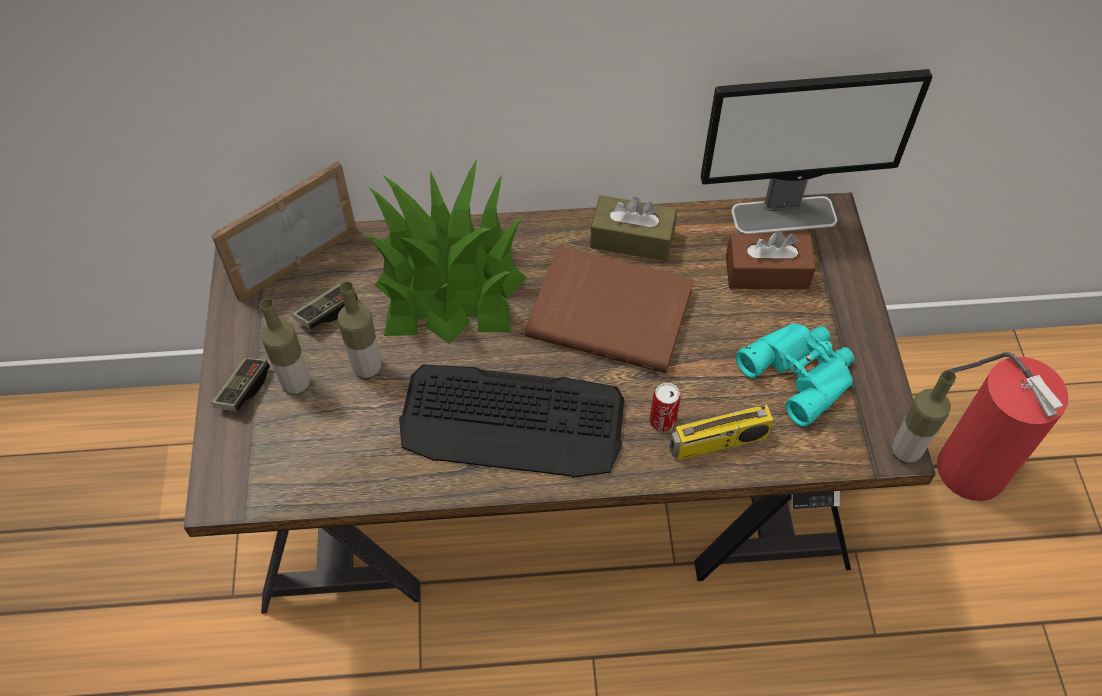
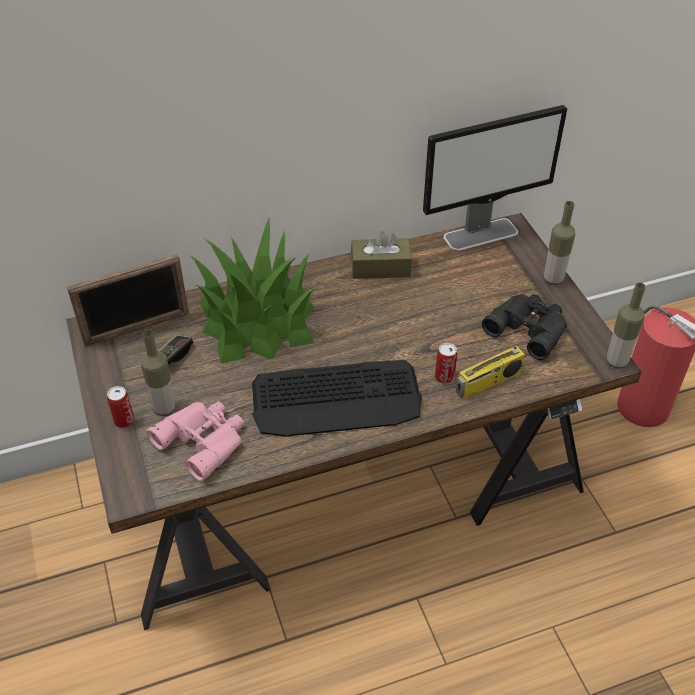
camera: 15 degrees left, 10 degrees down
picture frame [211,161,357,302] -> picture frame turned 150 degrees counterclockwise [67,254,189,347]
game controller [211,357,270,412] -> can [107,386,134,428]
bottle [338,281,382,379] -> bottle moved to [544,201,575,285]
brown book [525,246,694,373] -> none
brown tissue box [726,231,816,289] -> none
turquoise binoculars [736,324,854,427] -> black binoculars [482,294,567,360]
none -> pink binoculars [147,402,244,481]

